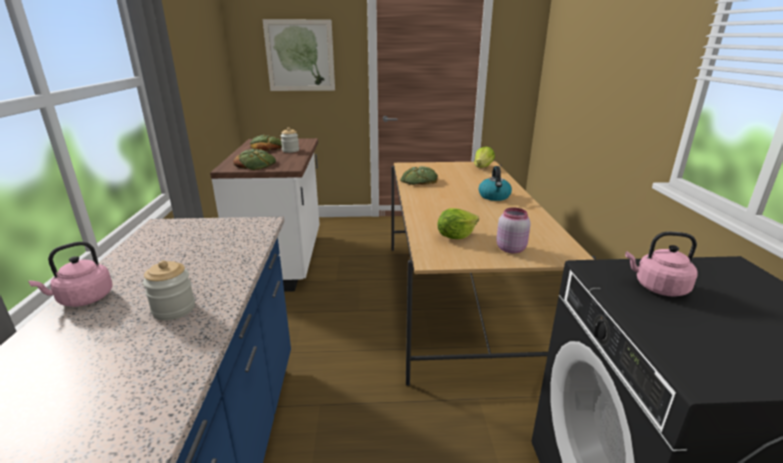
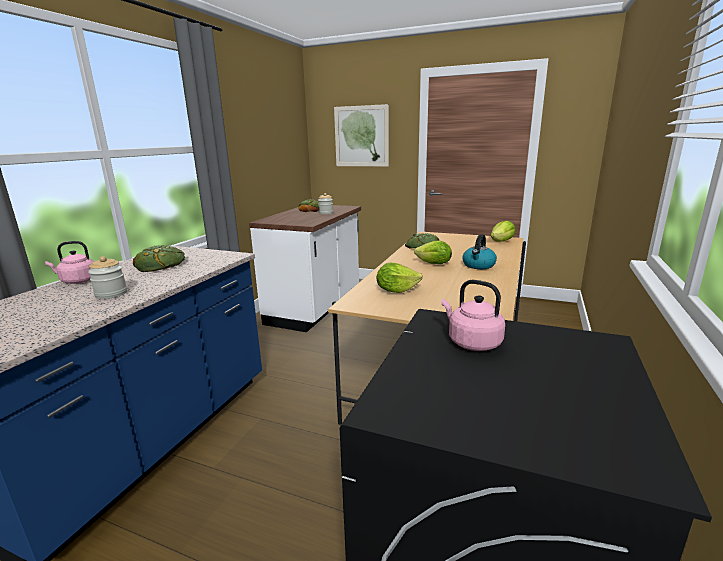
camera: 25 degrees right, 5 degrees down
bread [233,149,276,170] -> bread moved to [133,245,185,272]
pink jar [496,207,531,253] -> none
none -> lettuce [414,241,452,264]

